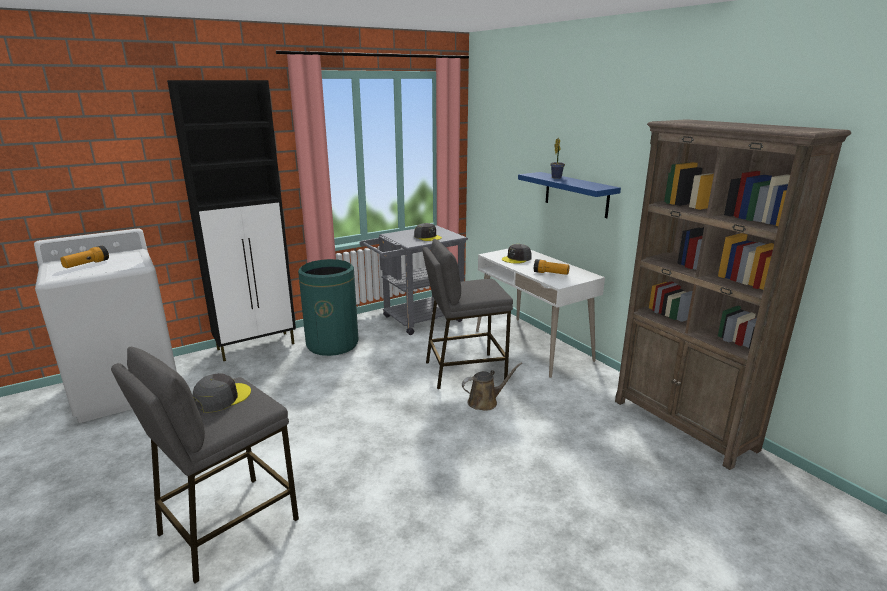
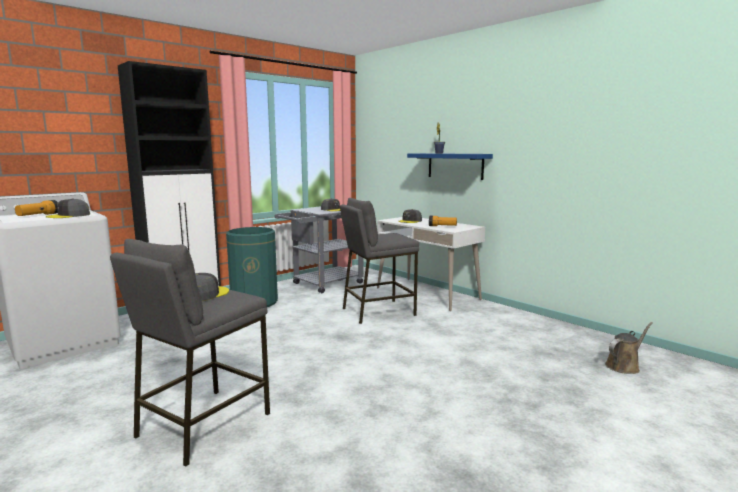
camera: 10 degrees left, 10 degrees down
brown watering can [462,362,522,411] -> brown watering can moved to [605,322,653,374]
brown bookcase [615,119,851,470] -> none
none -> grey cap [46,198,90,218]

